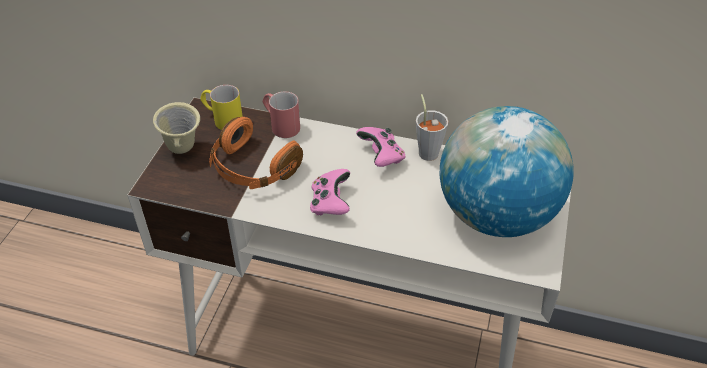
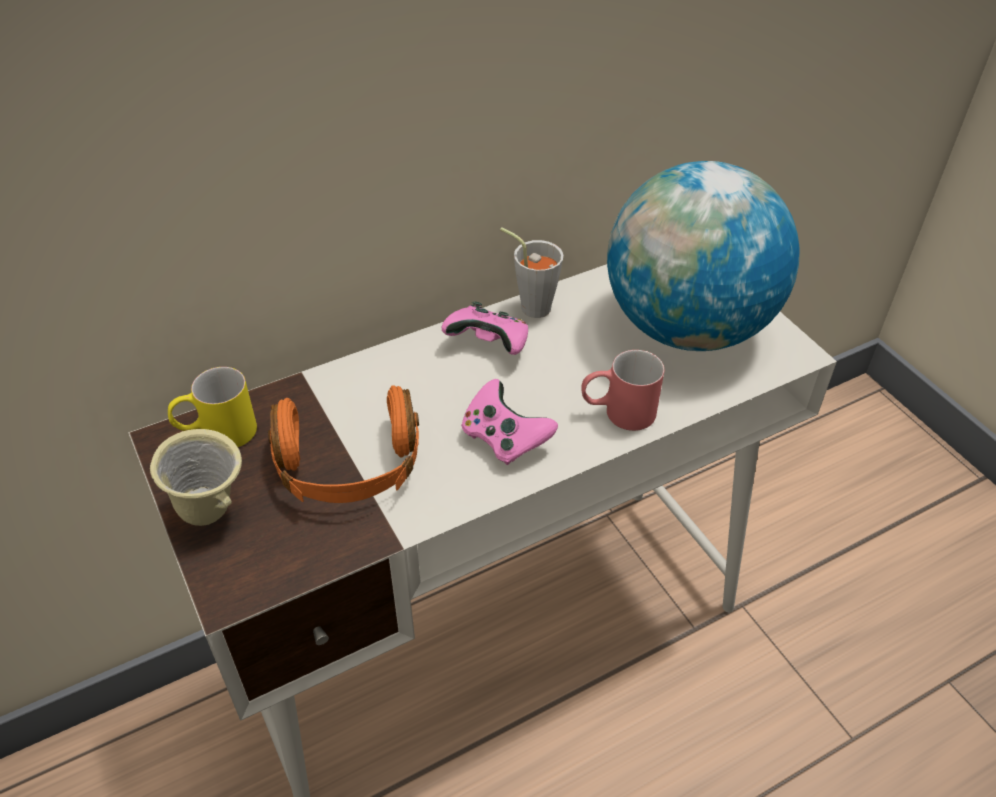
camera: 45 degrees left, 0 degrees up
red mug [263,91,300,138] -> red mug moved to [581,350,664,431]

